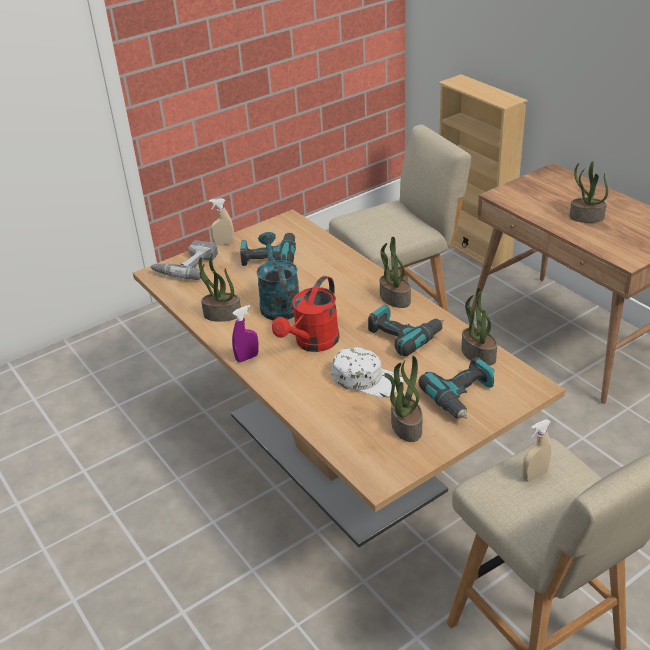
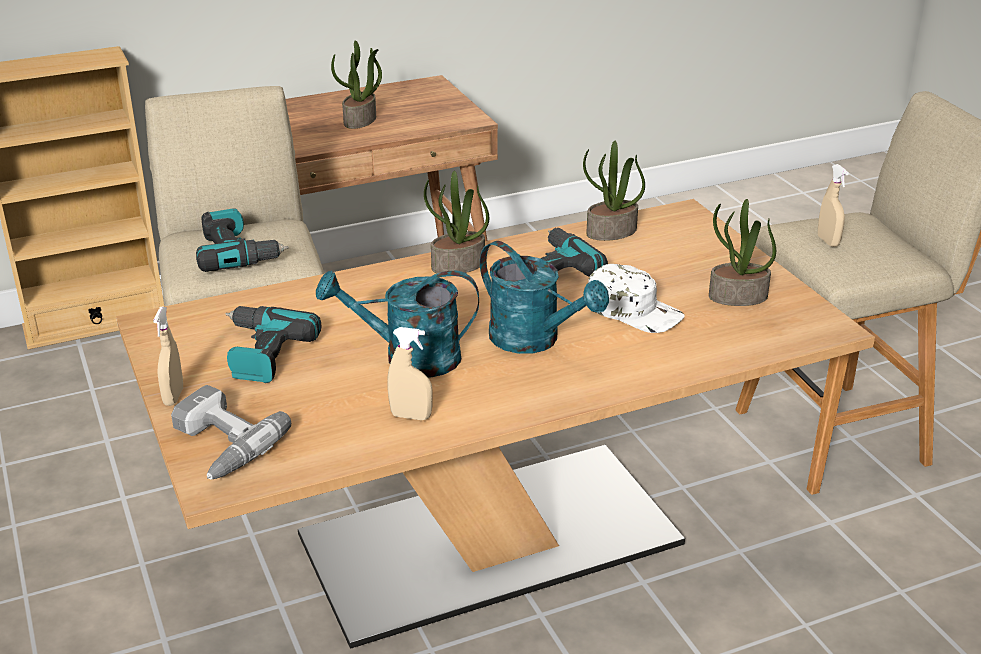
camera: 80 degrees left, 5 degrees down
potted plant [198,256,241,322] -> beige spray bottle [387,327,433,420]
purple spray bottle [232,305,259,362] -> none
red watering can [272,276,340,352] -> turquoise watering can [480,241,609,354]
white cap [332,347,403,397] -> white cap turned 90 degrees clockwise [588,264,685,333]
power drill [418,357,495,419] -> power drill moved to [196,208,289,272]

